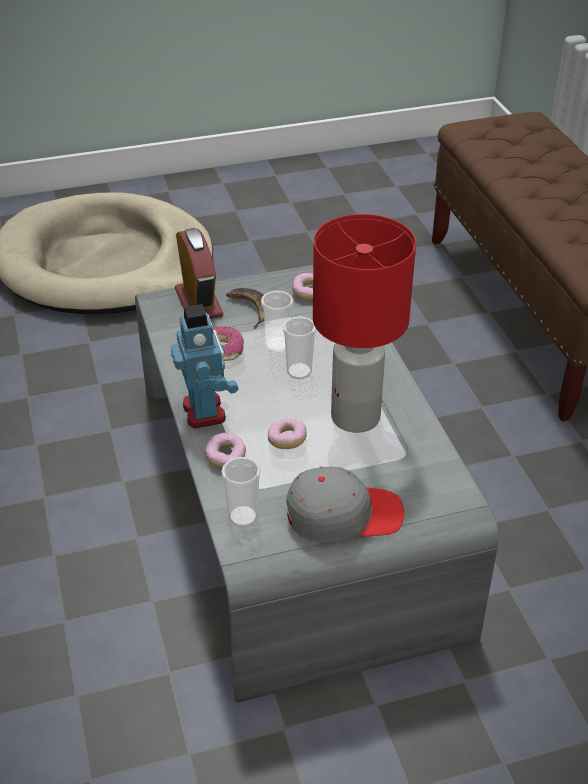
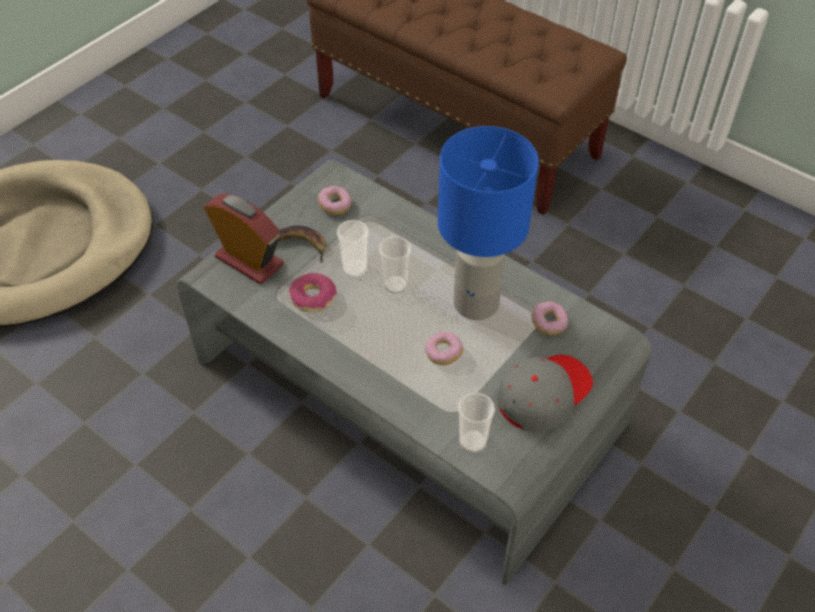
camera: 35 degrees left, 10 degrees up
toy robot [171,304,238,429] -> none
donut [205,433,246,469] -> donut moved to [532,301,568,335]
red table lamp [313,214,416,433] -> blue table lamp [438,126,539,320]

